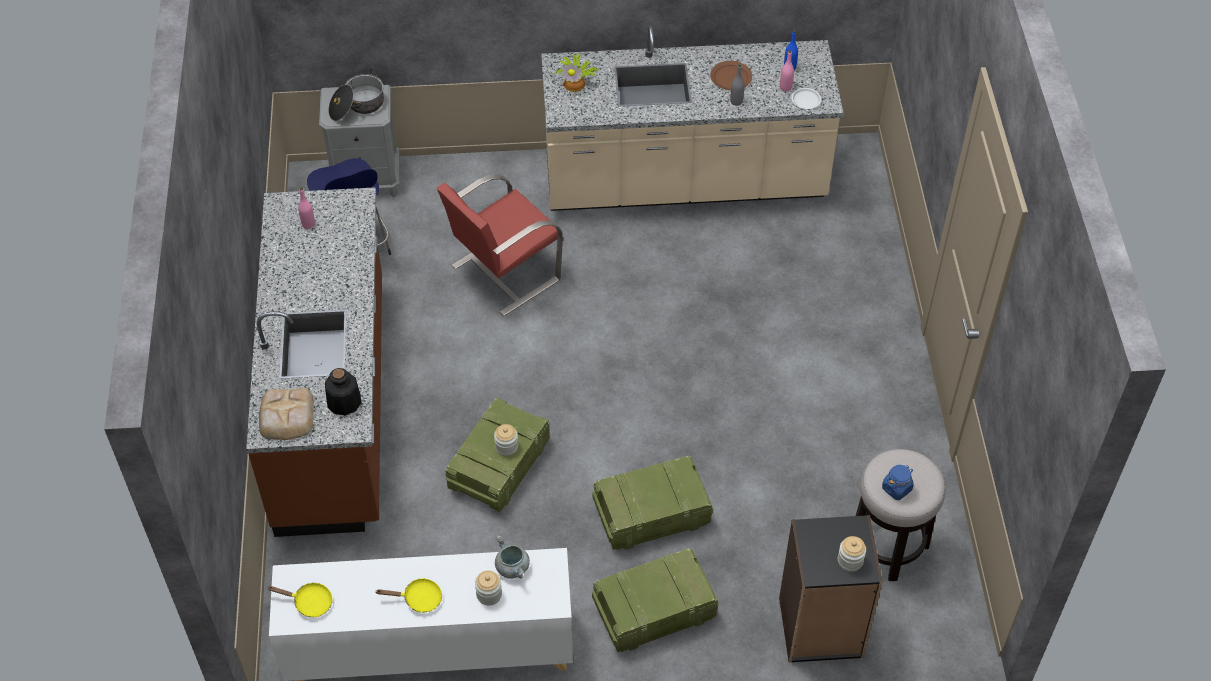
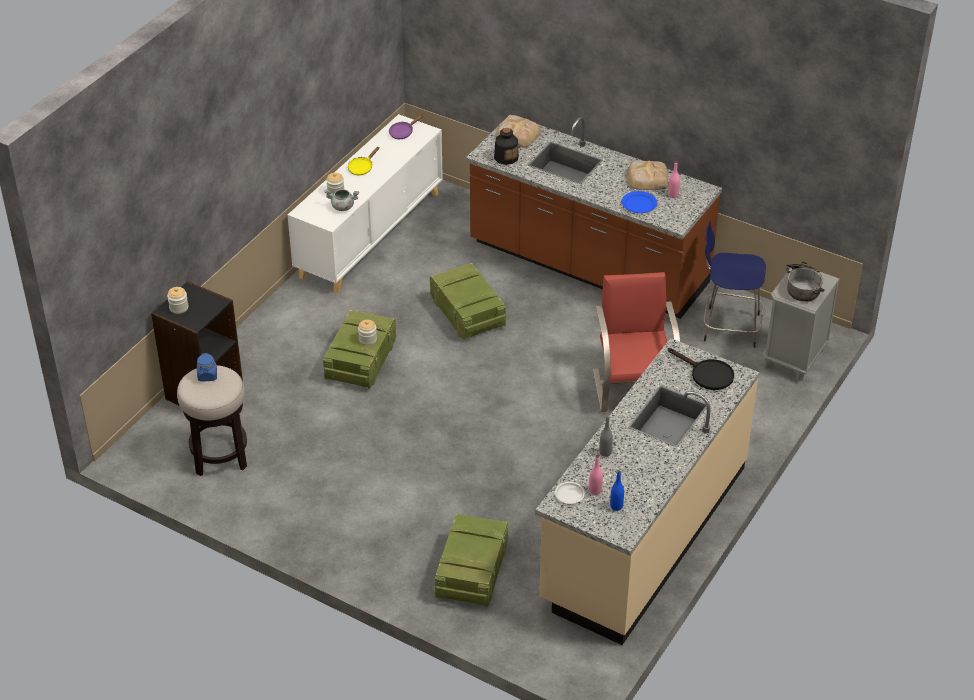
camera: 125 degrees right, 10 degrees down
yellow frying pan [267,583,333,617] -> purple frying pan [389,114,424,139]
jar [494,424,518,456] -> jar moved to [358,320,377,346]
potted plant [553,54,599,92] -> black frying pan [668,348,734,390]
crate [592,548,719,652] -> crate moved to [435,513,508,607]
brown plate [710,61,752,90] -> none
none -> blue plate [621,191,657,213]
none -> bread [626,161,669,190]

